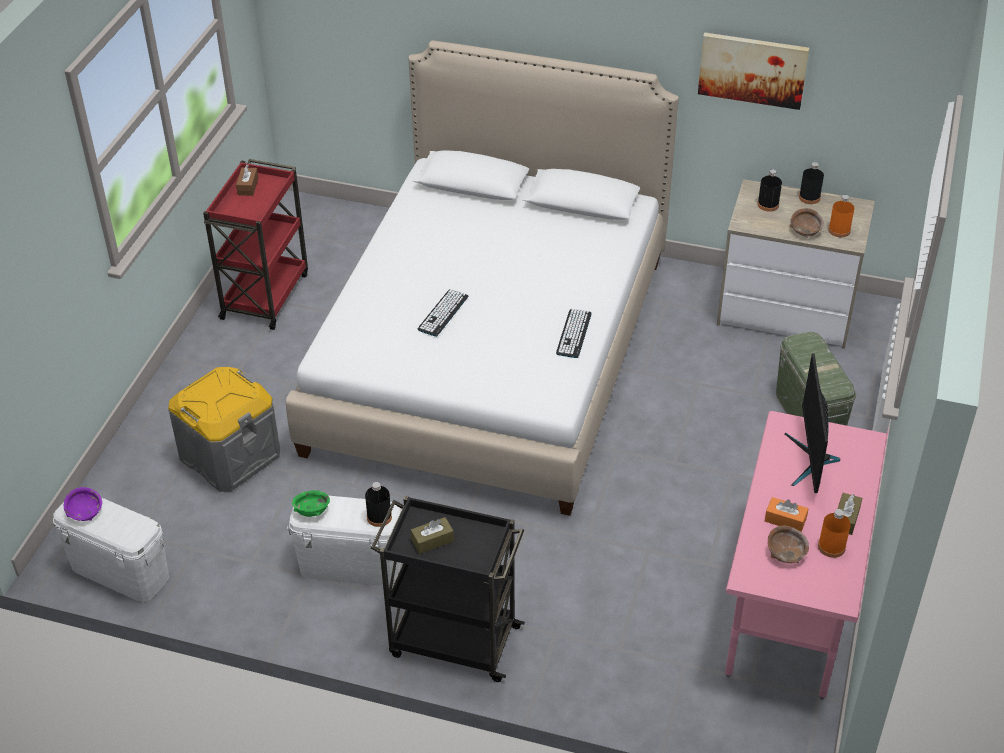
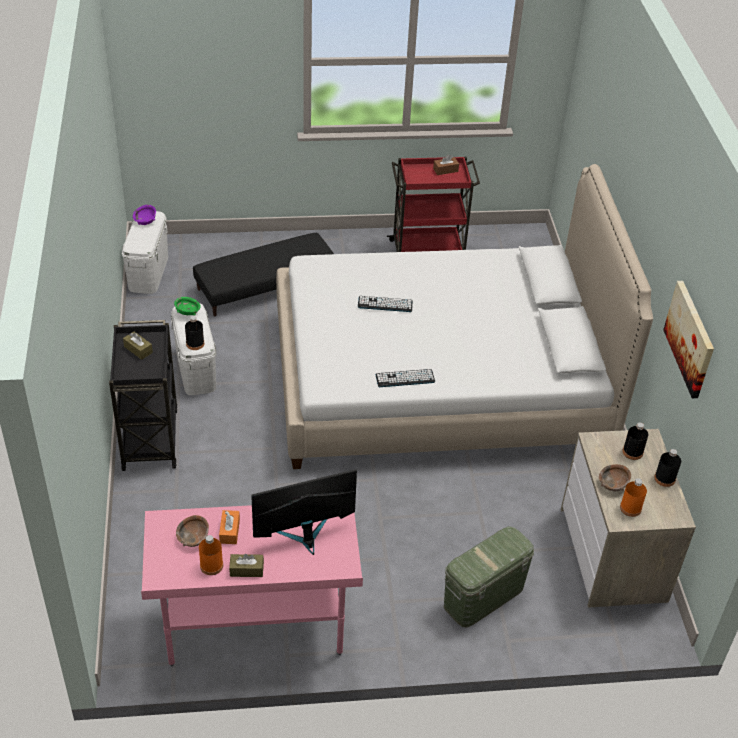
camera: 65 degrees right, 0 degrees up
grey storage box [168,367,280,492] -> black ottoman [193,233,334,317]

